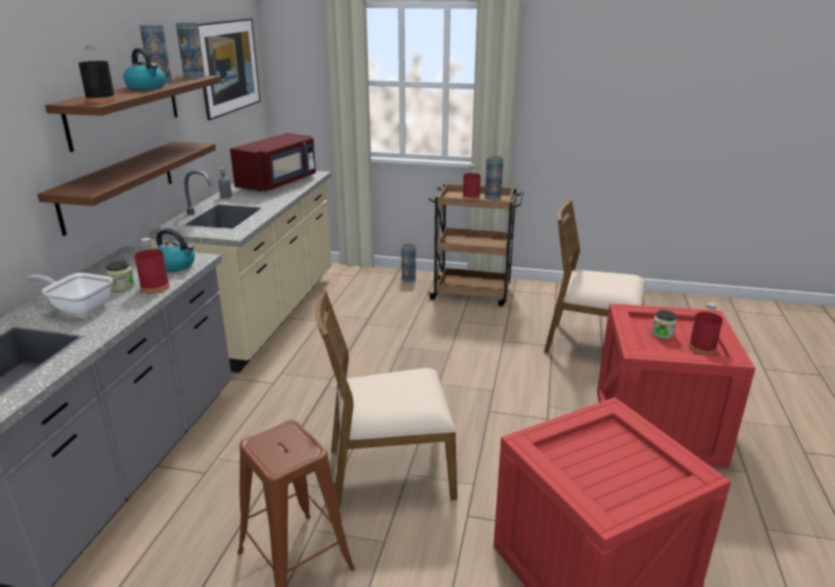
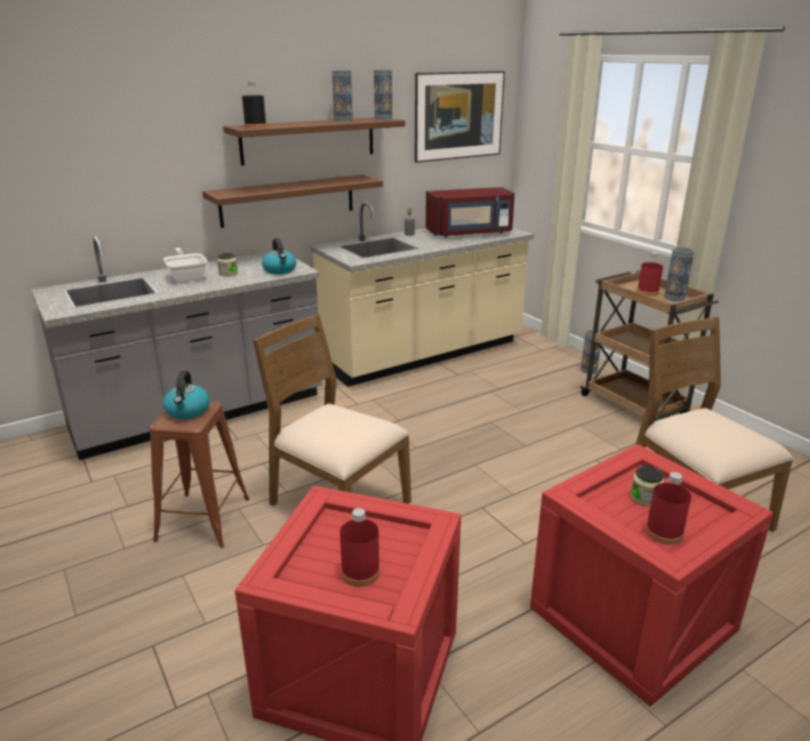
camera: 45 degrees right, 0 degrees up
kettle [123,48,166,90] -> kettle moved to [163,371,210,419]
red bottle [135,238,170,294] -> red bottle moved to [340,508,380,587]

